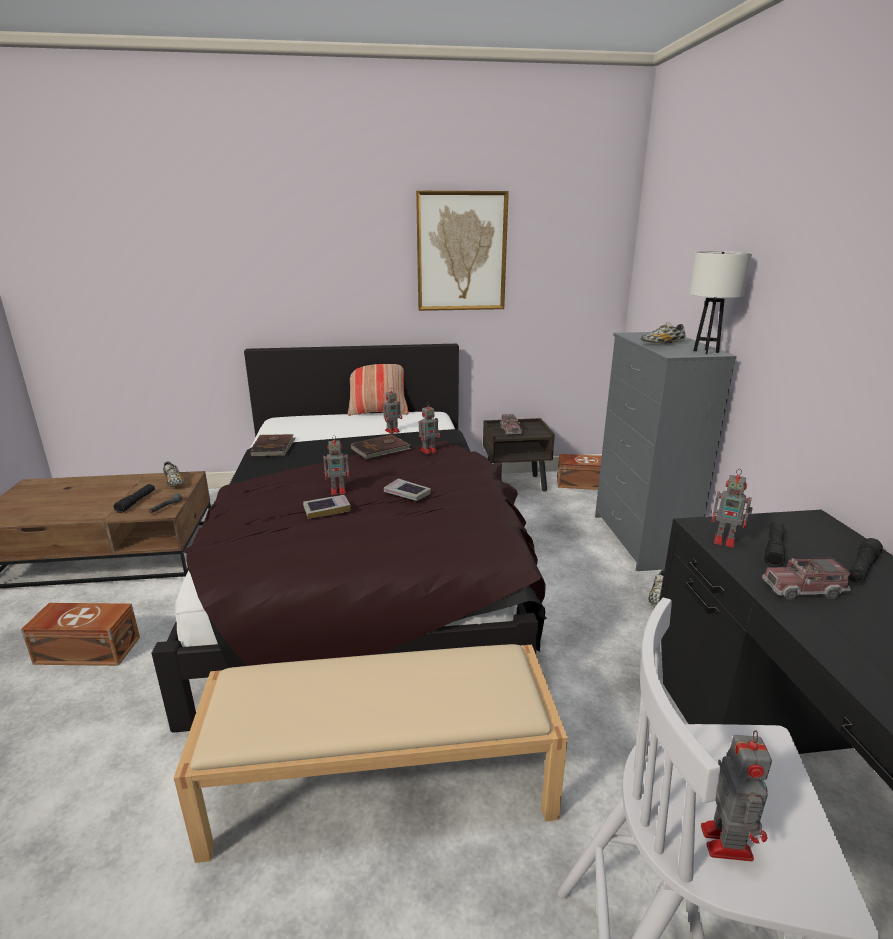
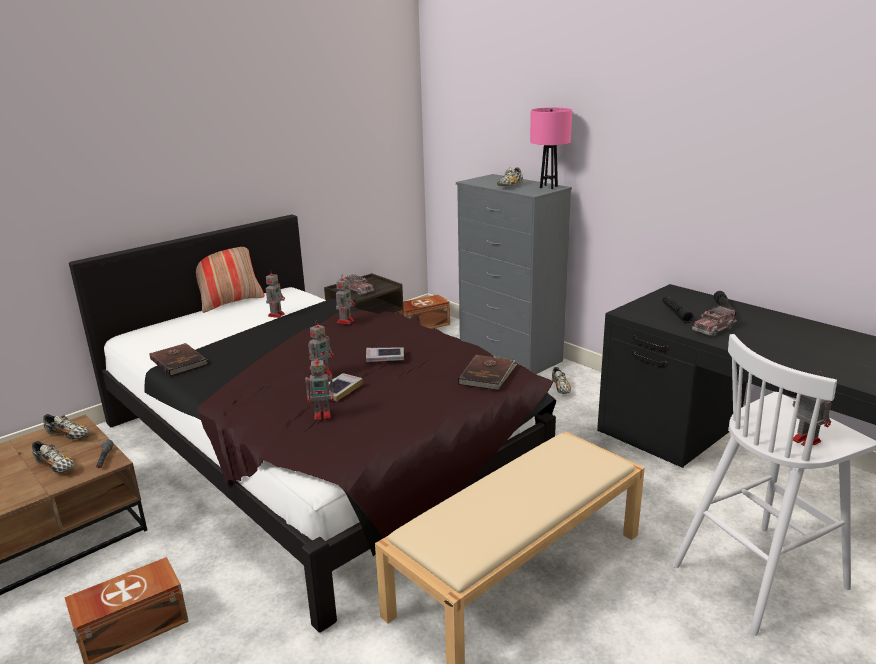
camera: 35 degrees left, 0 degrees up
black flashlight [114,484,155,513] -> shoe [32,441,75,473]
brown book [350,434,411,460] -> brown book moved to [458,355,517,390]
picture [416,191,509,311] -> none
white table lamp [689,251,752,354] -> pink table lamp [530,108,572,189]
toy robot [711,469,753,548] -> toy robot moved to [305,355,336,420]

